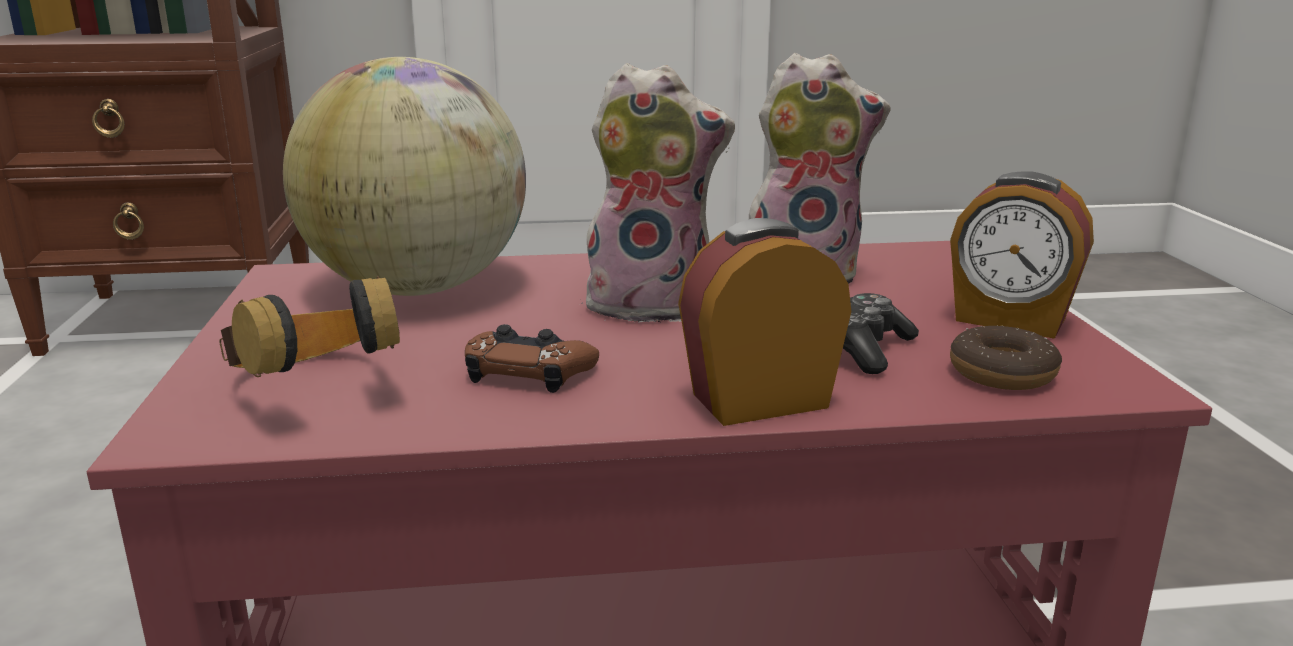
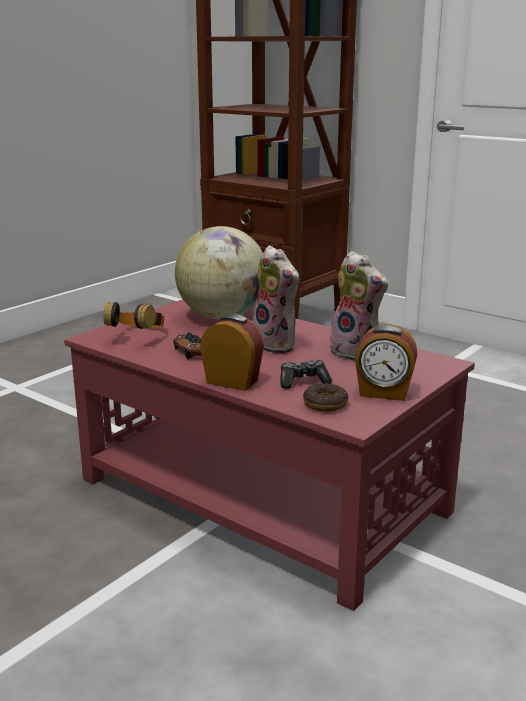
camera: 45 degrees right, 0 degrees up
alarm clock [950,171,1094,339] -> alarm clock turned 60 degrees counterclockwise [355,324,417,401]

